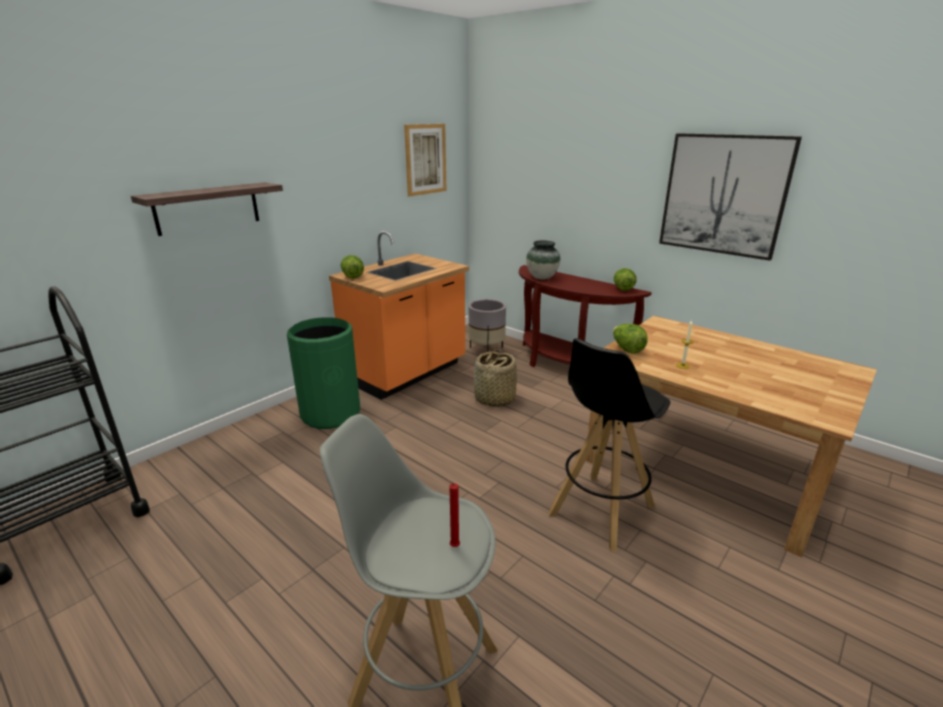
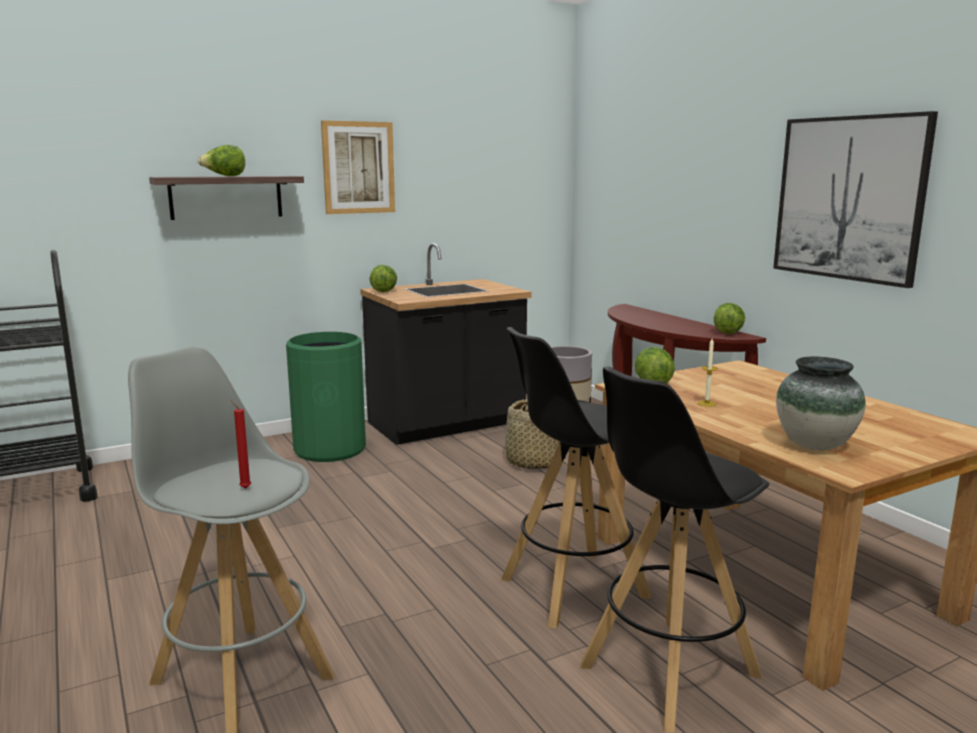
camera: 20 degrees right, 10 degrees down
orange counter [329,231,469,400] -> black counter [360,243,532,445]
picture [404,124,447,197] -> picture moved to [321,120,395,214]
vase [526,240,560,280] -> vase moved to [776,357,866,451]
none -> lettuce [197,145,245,176]
none -> black stool [580,367,770,733]

